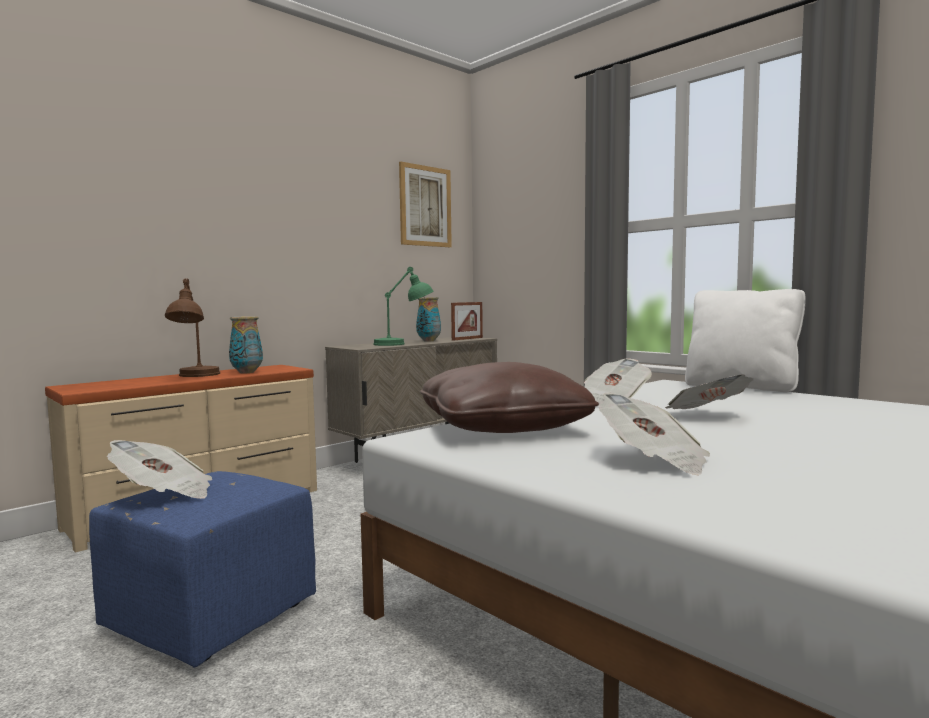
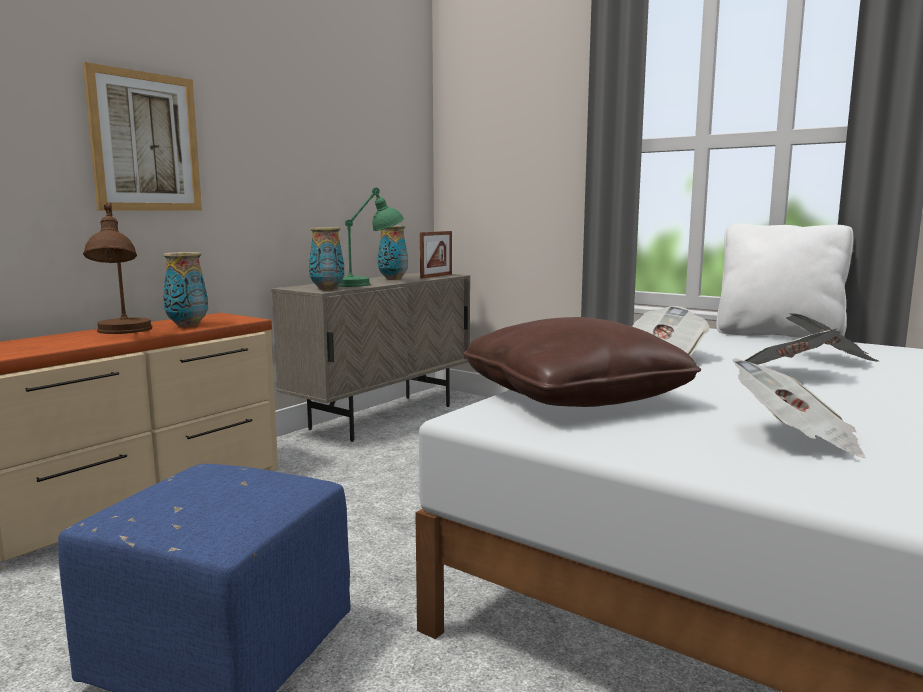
camera: 10 degrees left, 5 degrees up
newspaper [107,440,212,499] -> newspaper moved to [786,313,878,361]
picture [399,162,452,247] -> picture moved to [83,62,202,211]
none -> vase [309,227,344,290]

